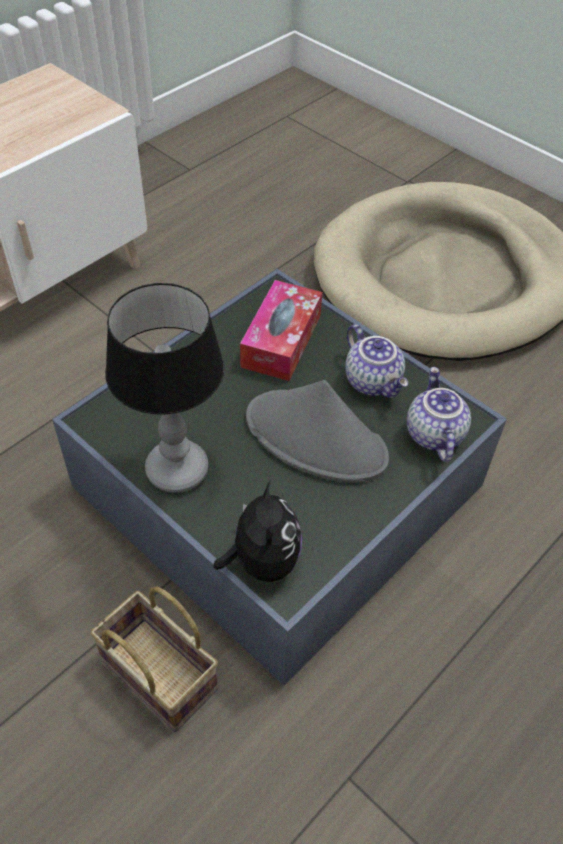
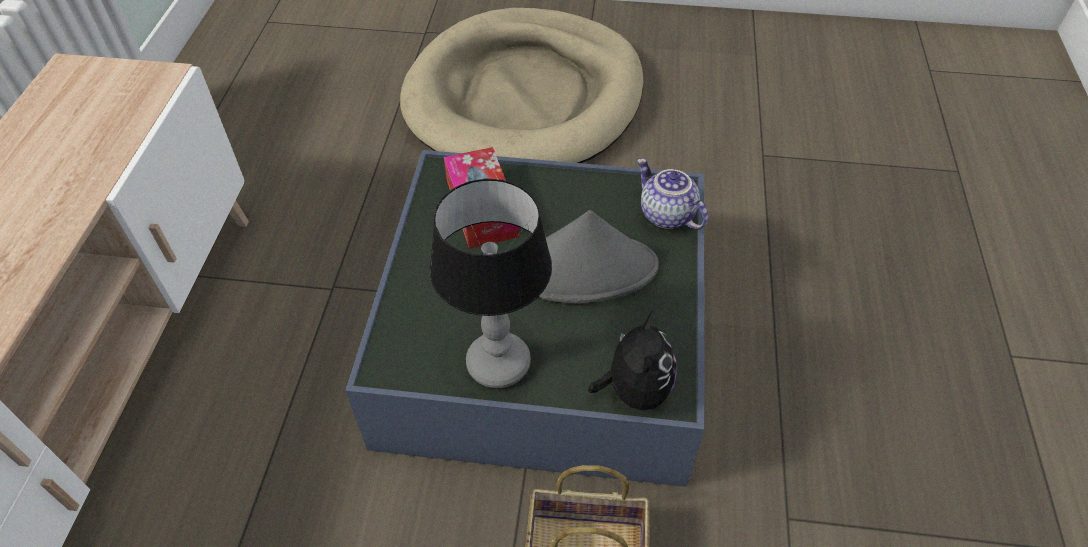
camera: 35 degrees left, 0 degrees up
plush toy [214,480,302,582] -> plush toy turned 45 degrees clockwise [588,312,677,410]
teapot [345,324,408,398] -> none

